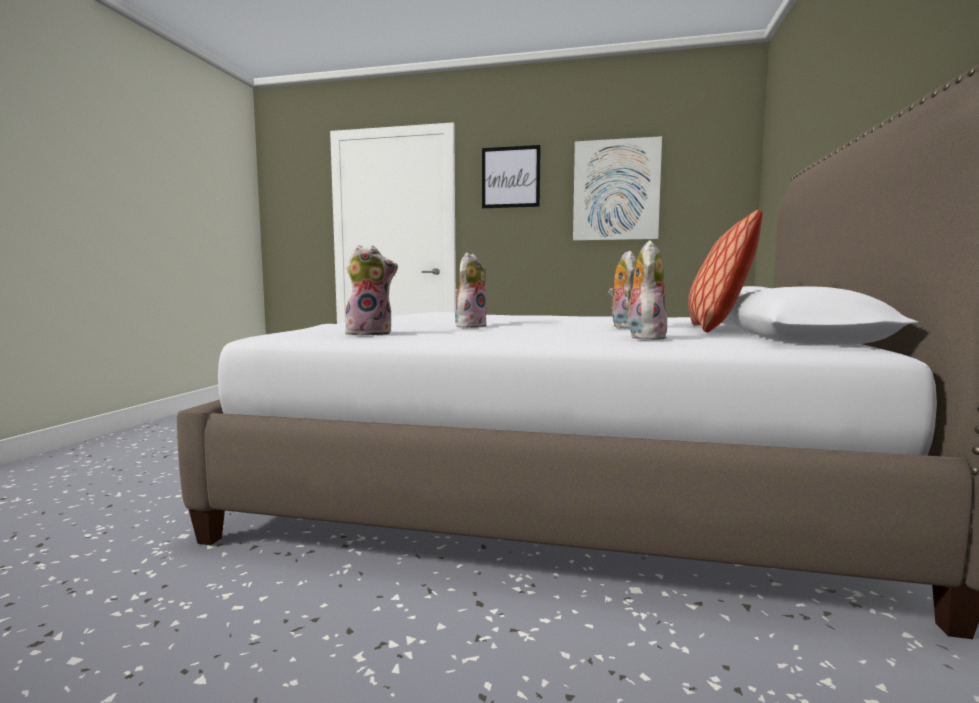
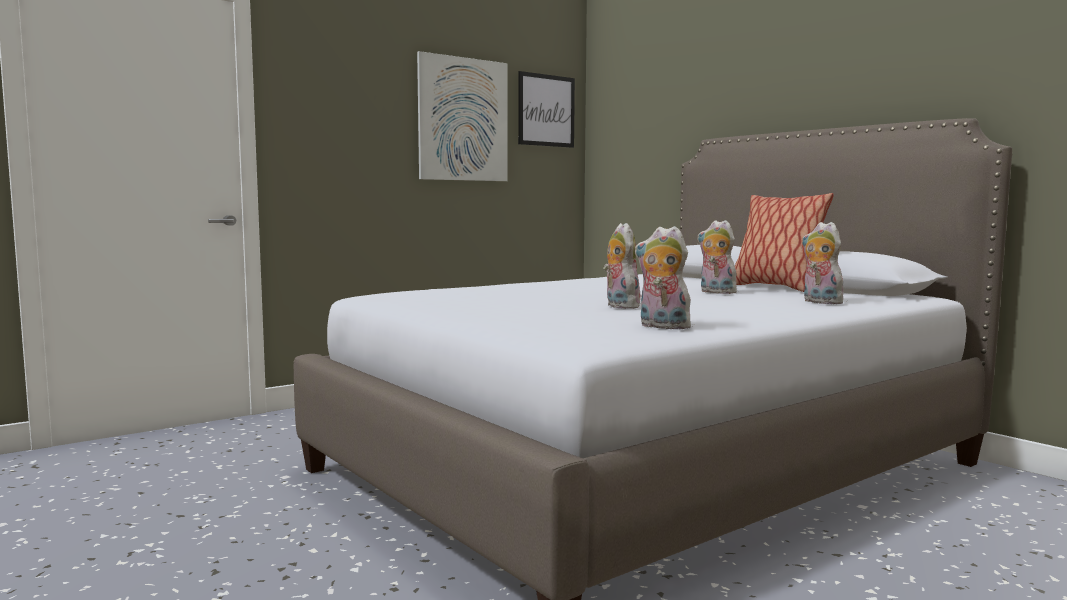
camera: 50 degrees left, 0 degrees up
plush toy [343,245,398,336] -> plush toy turned 90 degrees counterclockwise [635,226,696,329]
picture [482,145,541,208] -> picture moved to [518,71,575,148]

